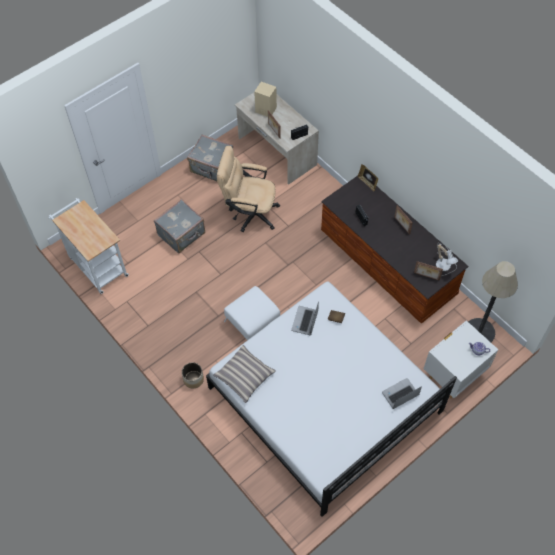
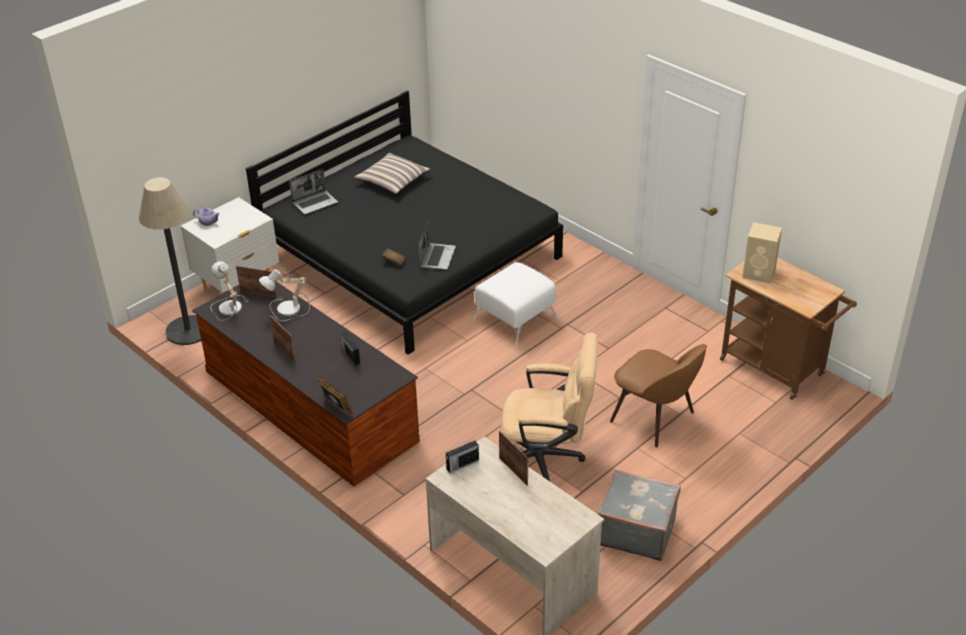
camera: 175 degrees right, 20 degrees down
white cart [48,198,129,294] -> brown cart [720,258,857,400]
grey suitcase [154,200,205,253] -> brown chair [610,344,707,447]
planter [182,362,204,388] -> none
white bed [206,281,457,517] -> black bed [246,91,563,355]
pillow [213,345,276,403] -> pillow moved to [354,153,431,194]
beige speaker [254,82,277,117] -> beige speaker moved to [742,222,782,284]
none -> table lamp [259,269,310,321]

